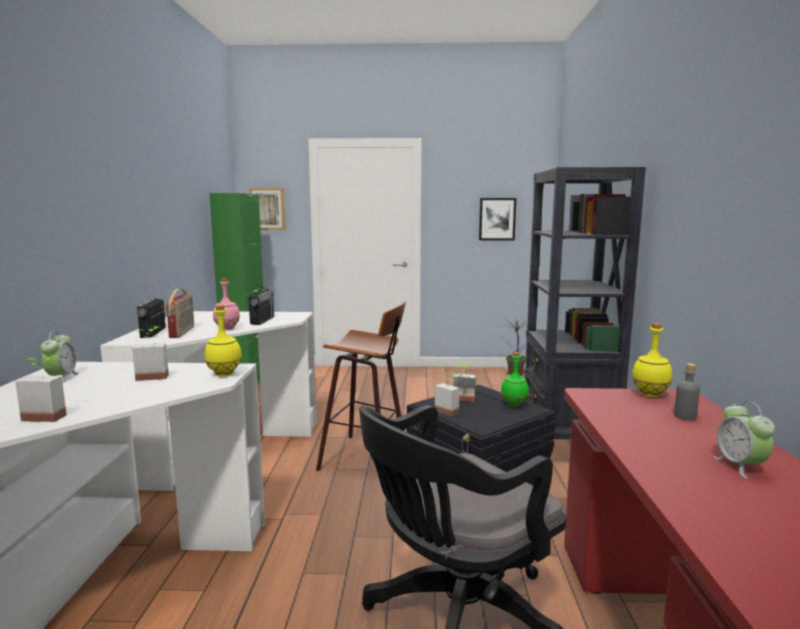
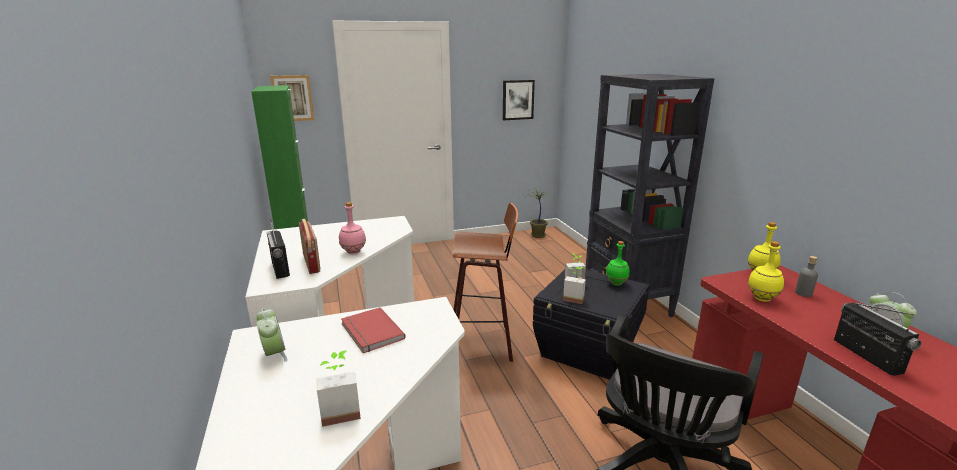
camera: 20 degrees left, 10 degrees up
potted plant [132,326,169,381] -> red book [341,307,406,353]
yellow bottle [205,305,242,376] -> yellow bottle moved to [748,241,784,302]
radio [249,284,274,325] -> radio moved to [834,302,922,376]

